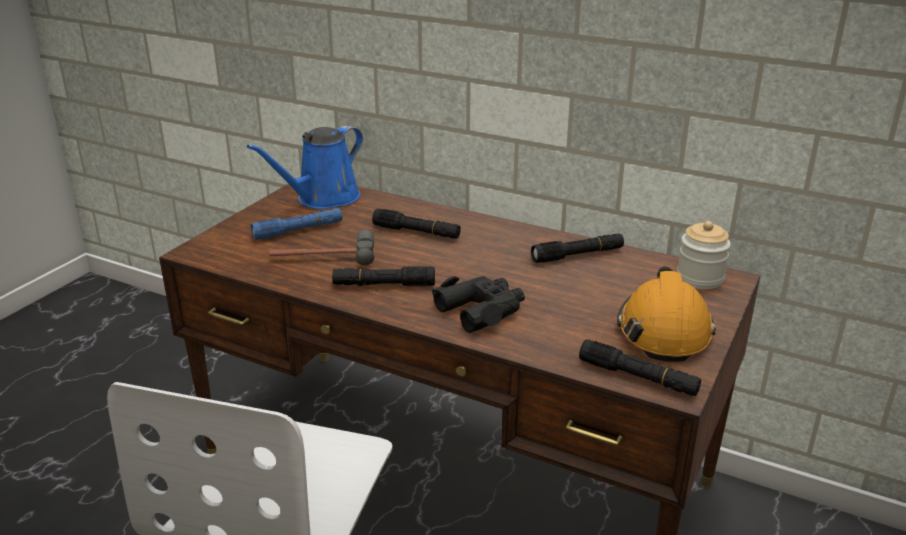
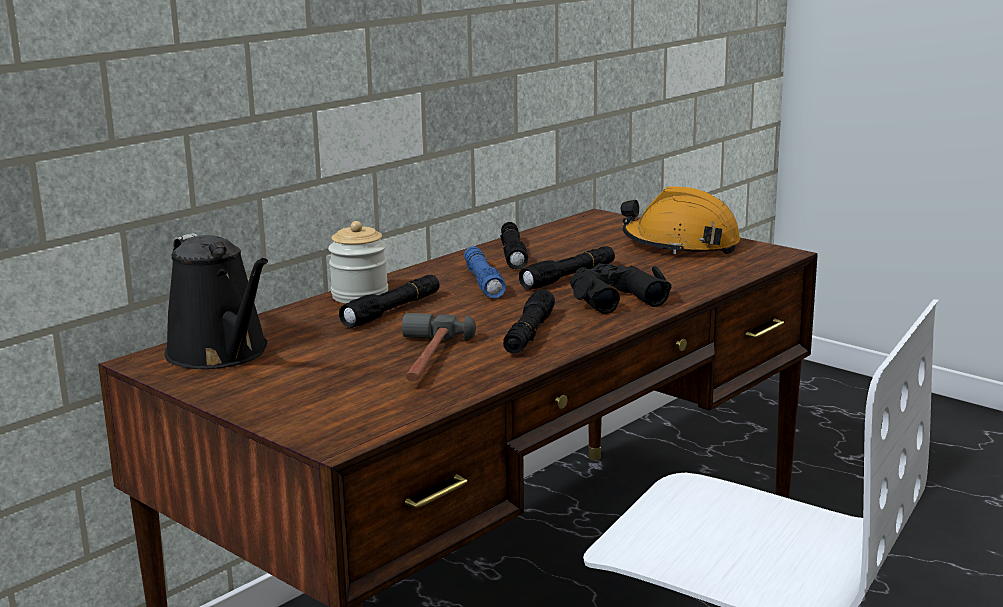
camera: 75 degrees left, 10 degrees down
blue watering can [247,125,363,209] -> black watering can [165,233,268,369]
blue flashlight [251,208,342,240] -> blue flashlight moved to [464,246,506,299]
black flashlight [579,339,701,396] -> black flashlight moved to [519,246,615,290]
jar [677,221,731,289] -> jar moved to [328,221,388,304]

